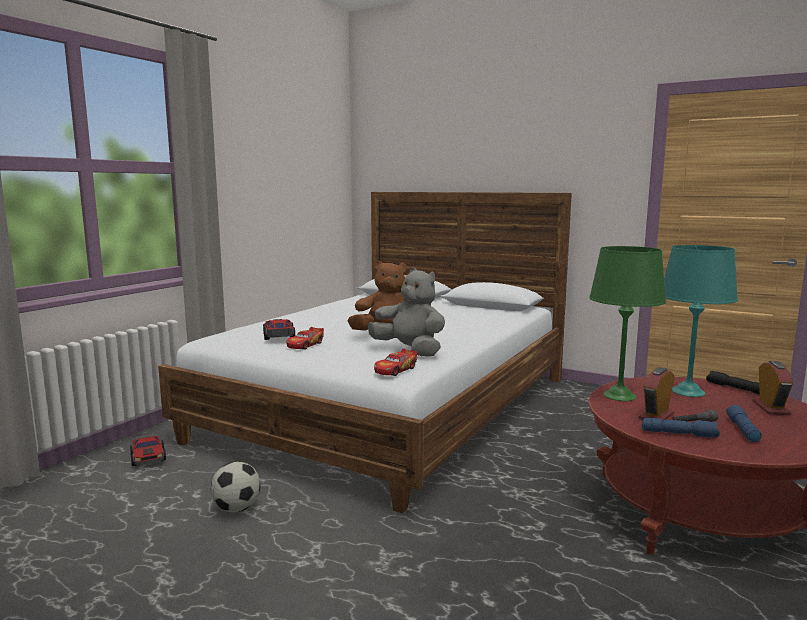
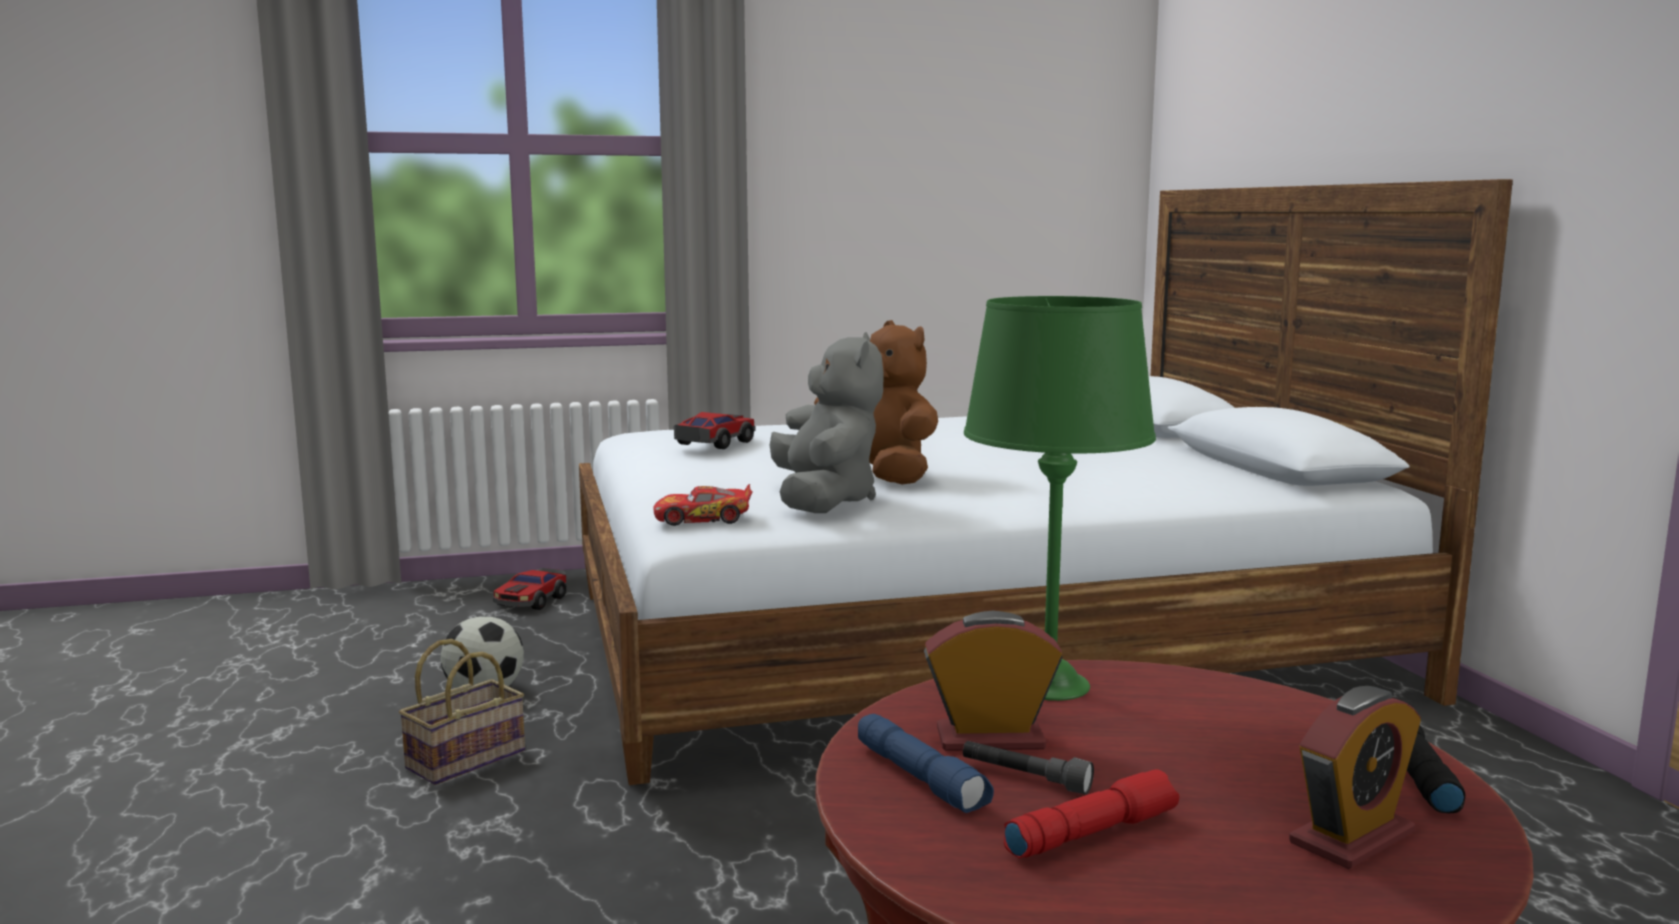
camera: 45 degrees right, 0 degrees up
toy car [287,327,324,350] -> none
turquoise table lamp [664,245,738,397] -> none
blue flashlight [726,405,762,442] -> red flashlight [1004,769,1179,858]
none -> basket [399,639,525,785]

